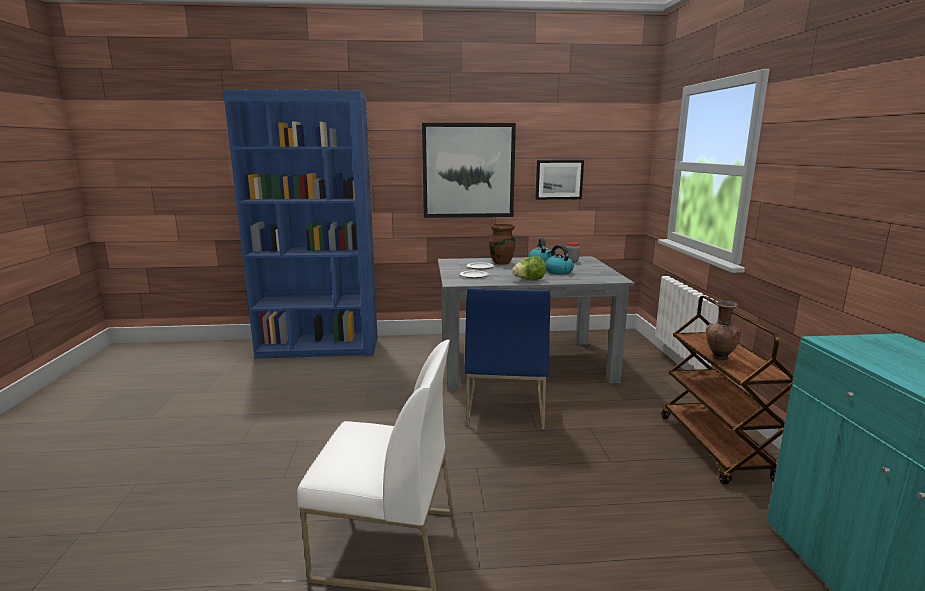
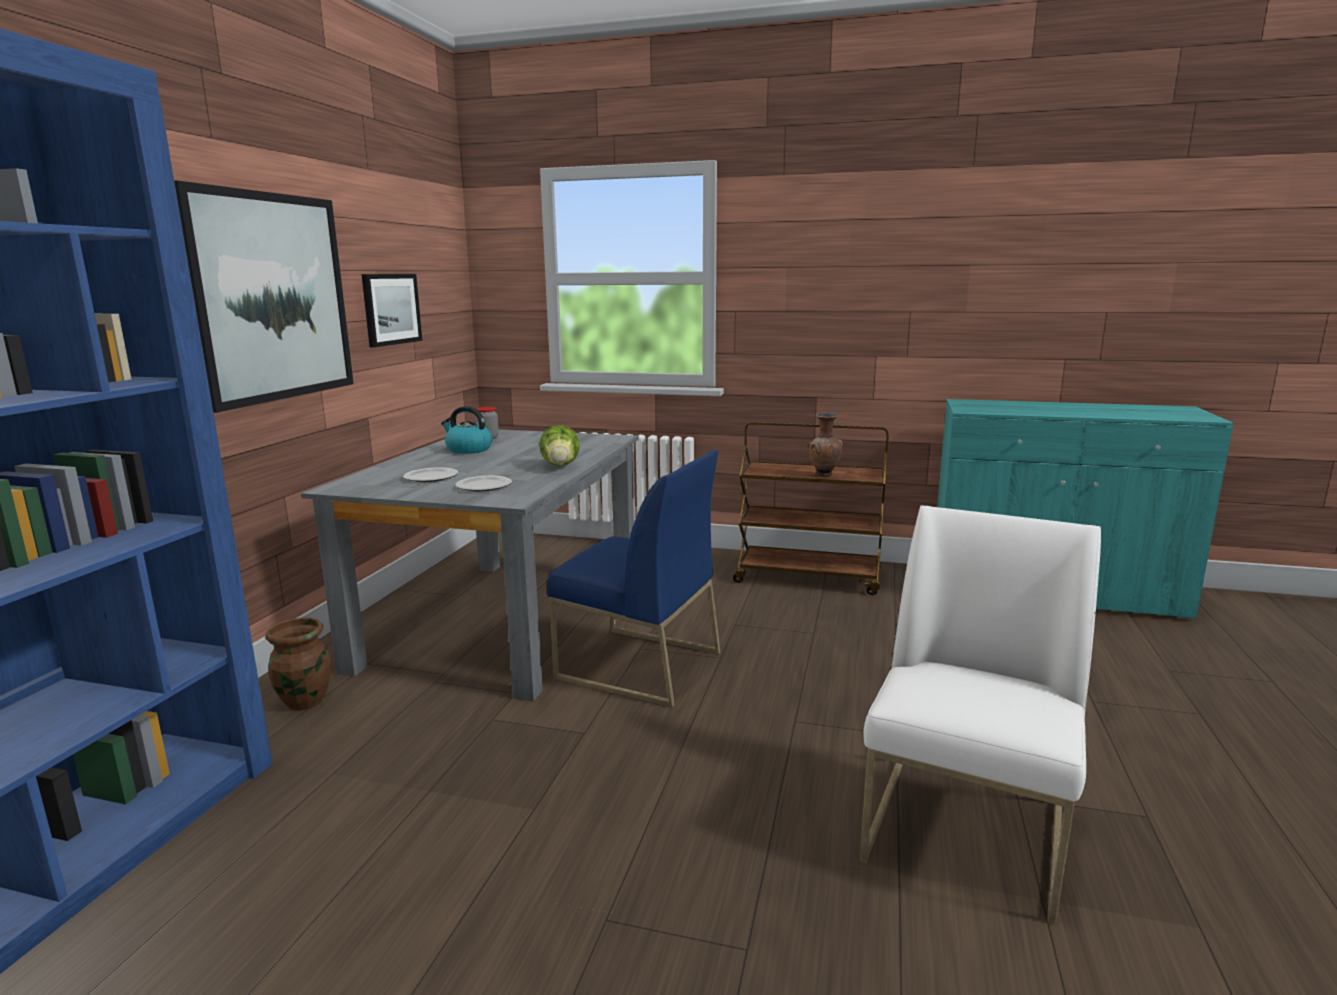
camera: 70 degrees left, 0 degrees up
brown vase [489,223,516,264] -> brown vase moved to [265,618,331,710]
kettle [545,245,574,275] -> none

